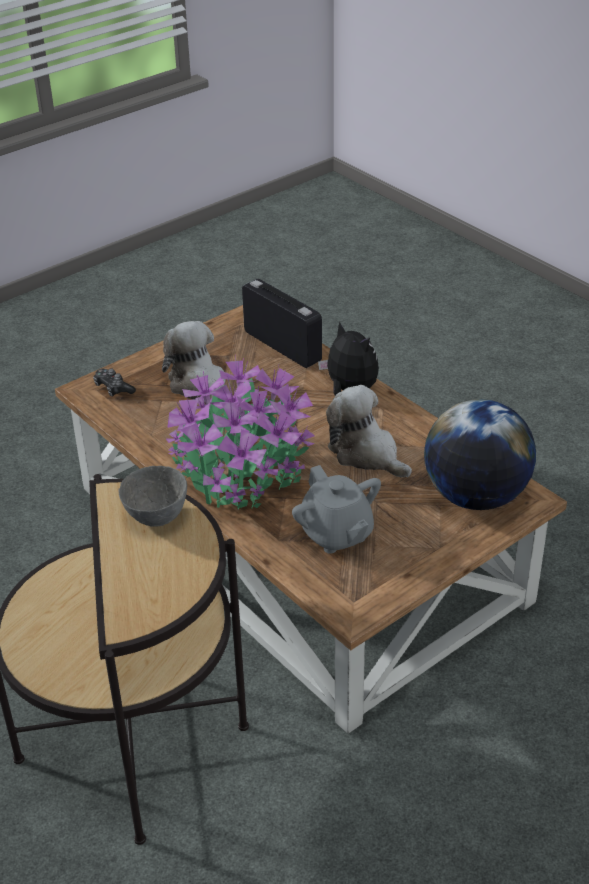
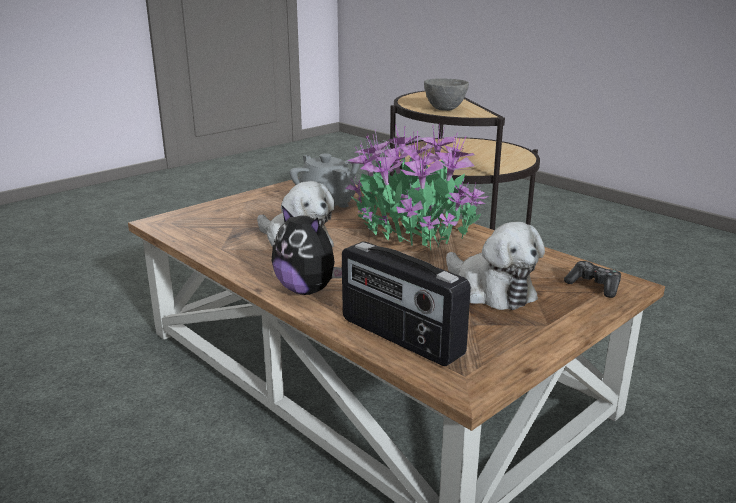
camera: 175 degrees right, 15 degrees down
globe [424,399,536,510] -> none

